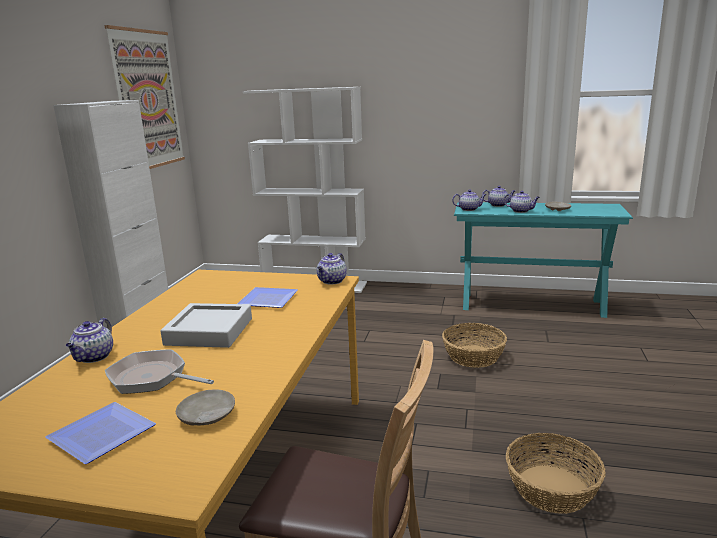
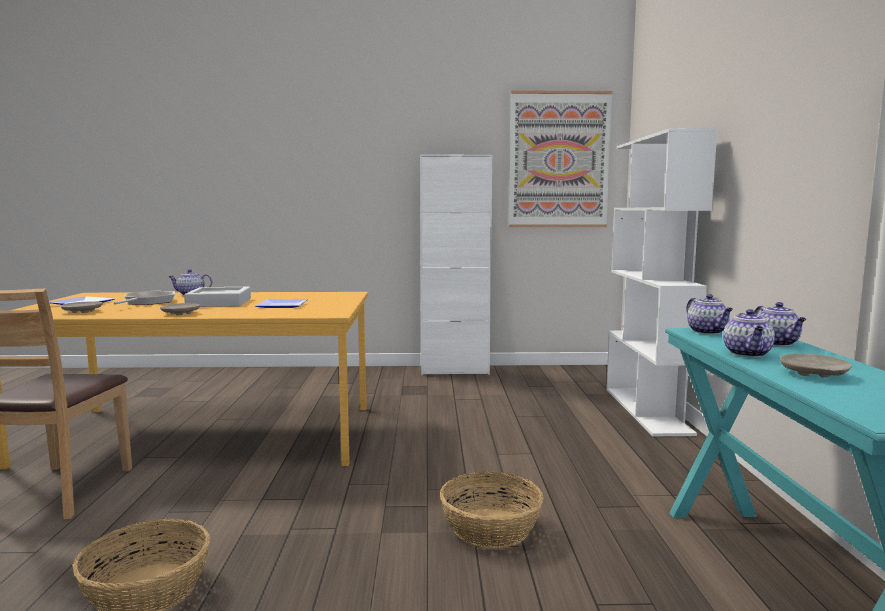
camera: 75 degrees right, 10 degrees down
teapot [317,253,347,284] -> none
none -> beige plate [160,303,200,315]

